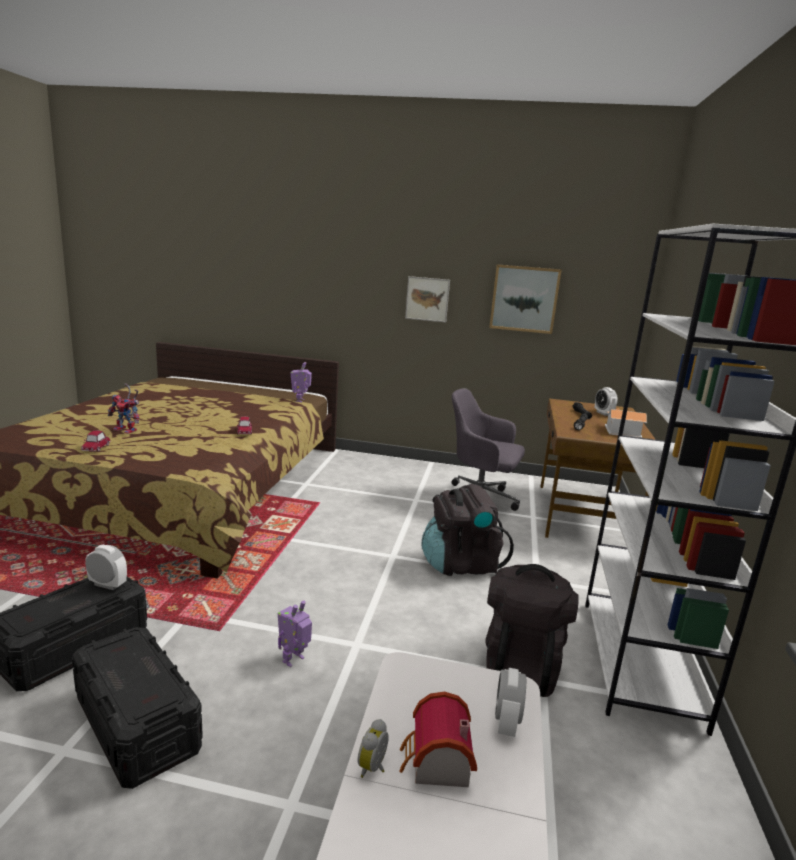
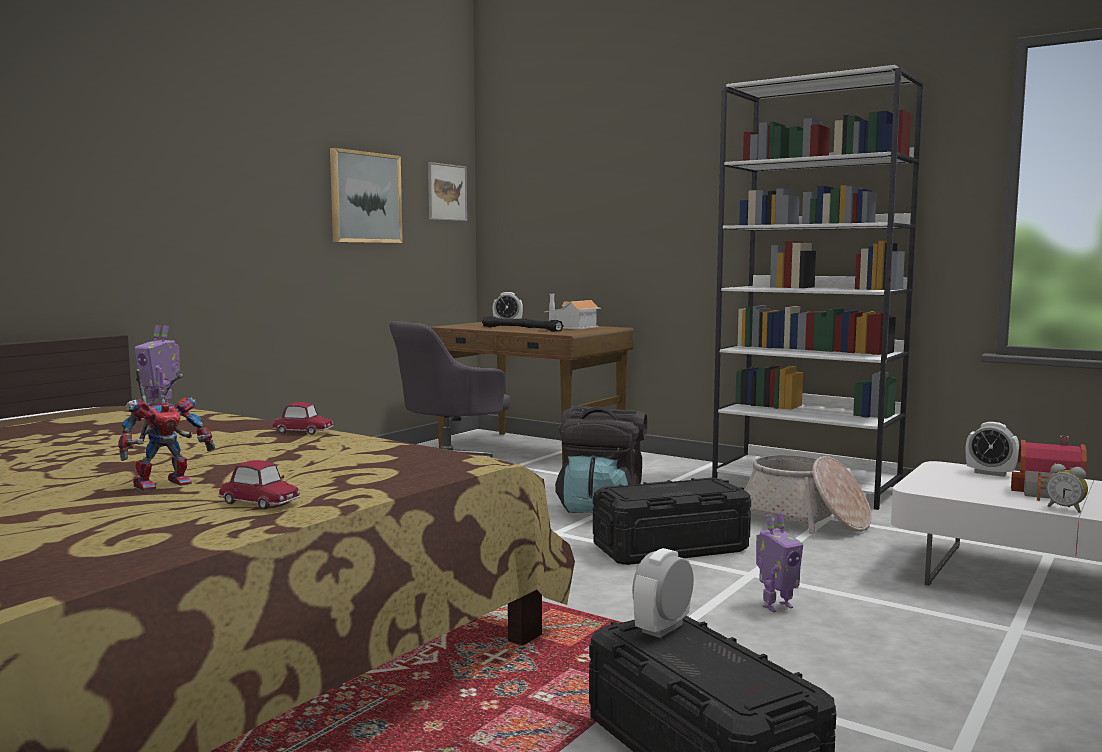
camera: 65 degrees left, 10 degrees down
black storage box [72,627,203,789] -> black storage box moved to [593,478,751,565]
toy robot [278,600,312,667] -> toy robot turned 90 degrees counterclockwise [756,513,803,612]
picture [405,276,450,322] -> picture moved to [428,162,467,221]
black backpack [485,564,579,697] -> basket [745,455,872,534]

